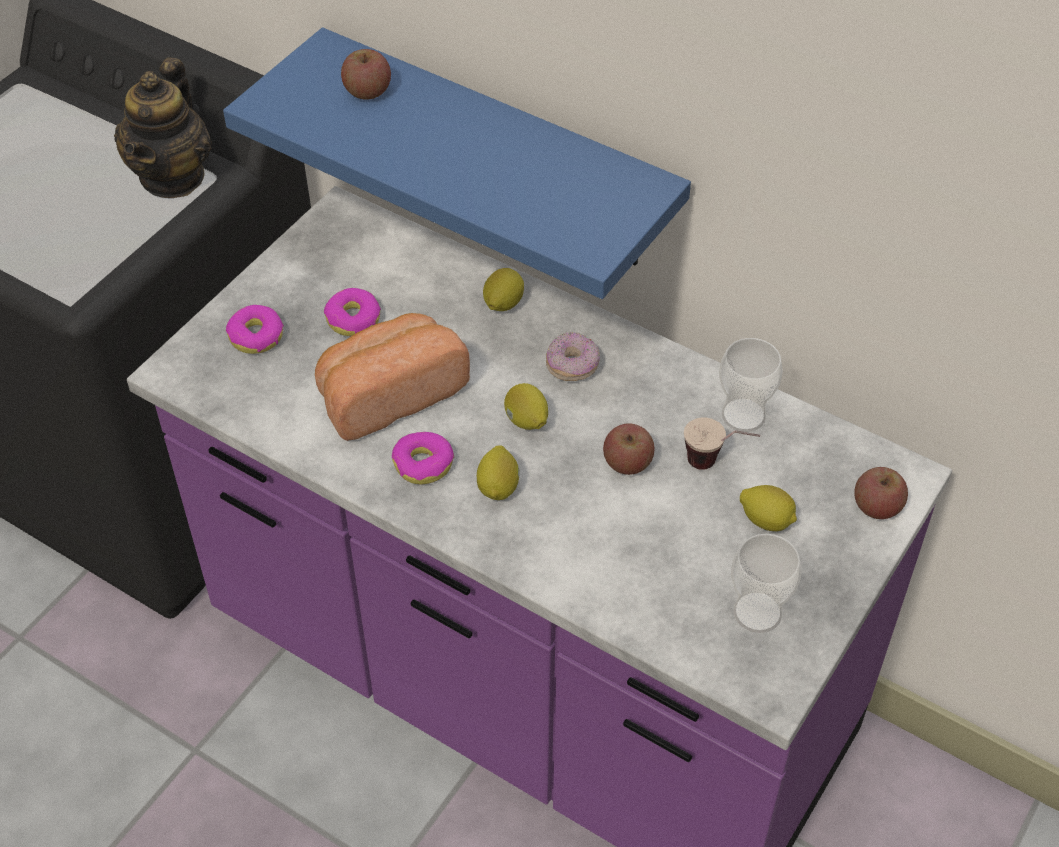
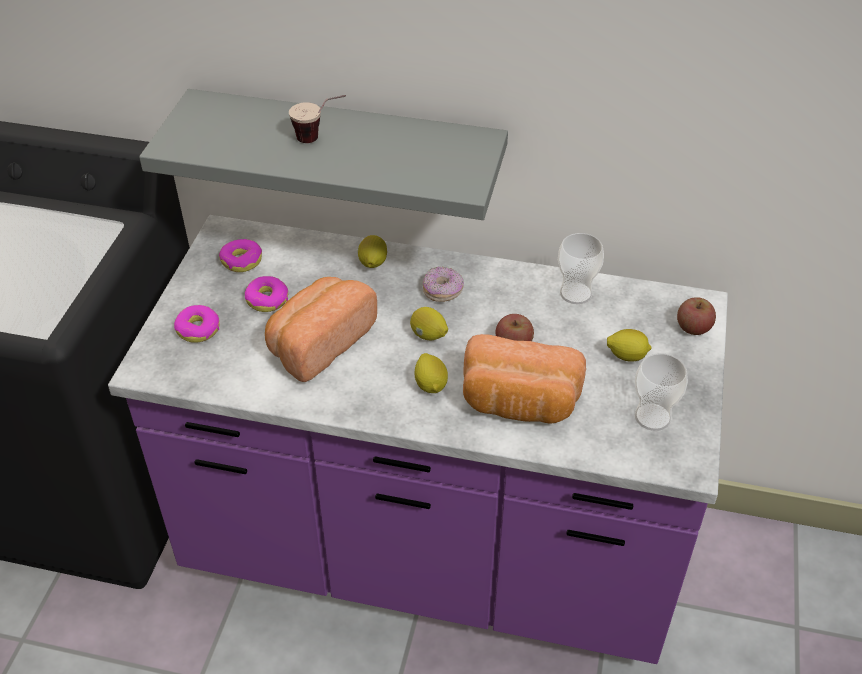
camera: 20 degrees left, 5 degrees down
teapot [114,57,212,198] -> none
blue shelf [223,28,691,299] -> grey shelf [139,89,508,220]
apple [341,49,391,100] -> none
donut [392,432,454,484] -> donut moved to [219,239,262,272]
cup [684,417,760,470] -> cup moved to [289,95,346,143]
none -> bread [463,334,586,424]

